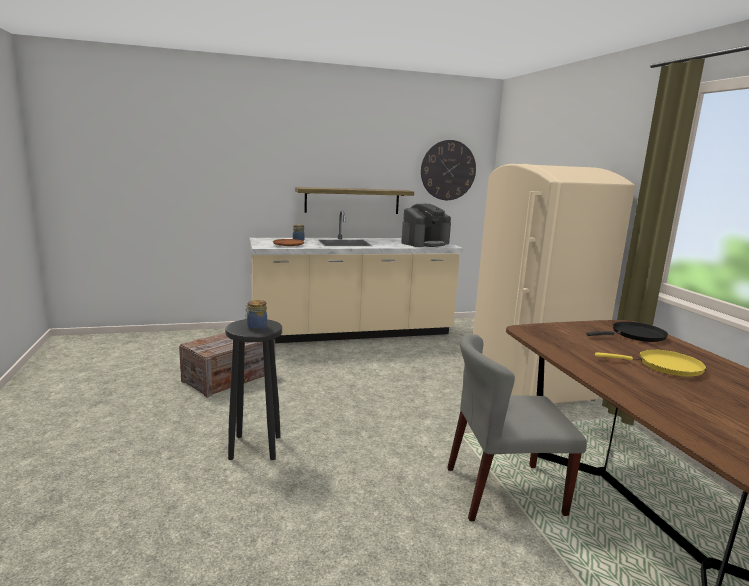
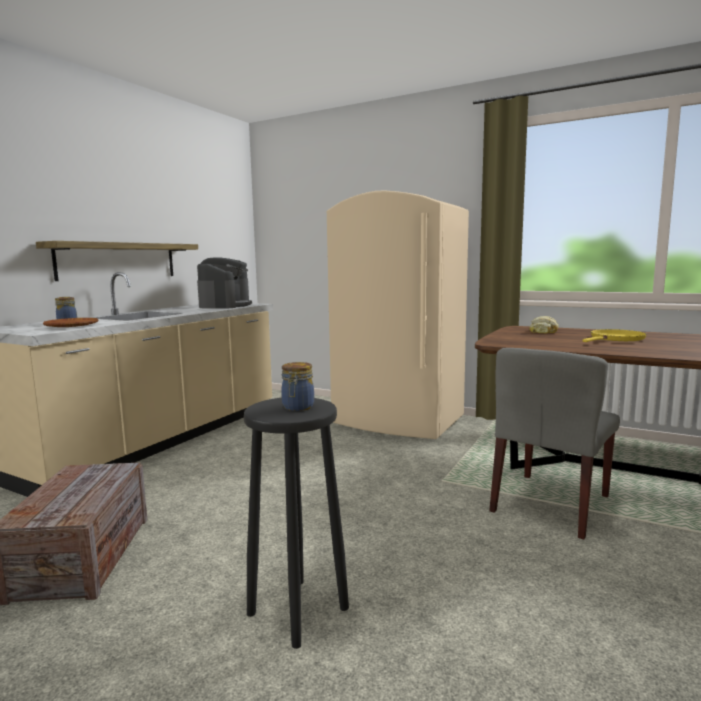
camera: 45 degrees left, 5 degrees down
wall clock [421,140,476,200] -> none
black frying pan [586,321,668,342] -> bread [529,316,558,334]

